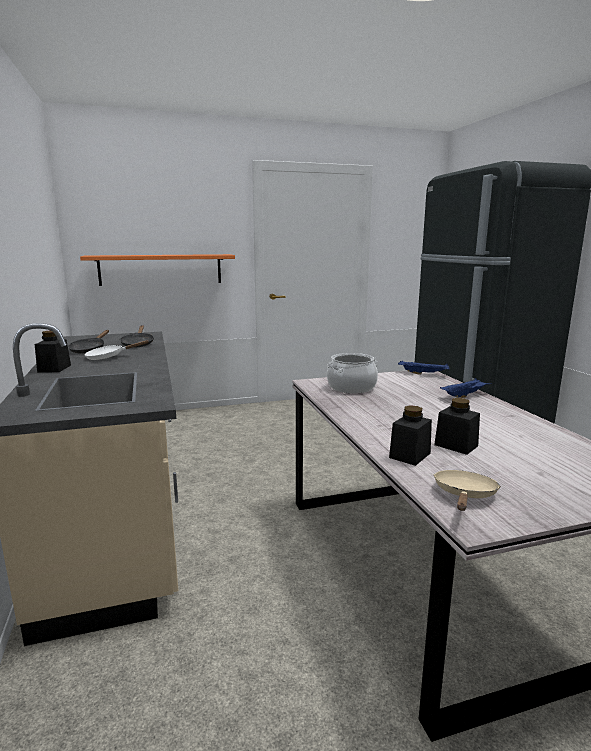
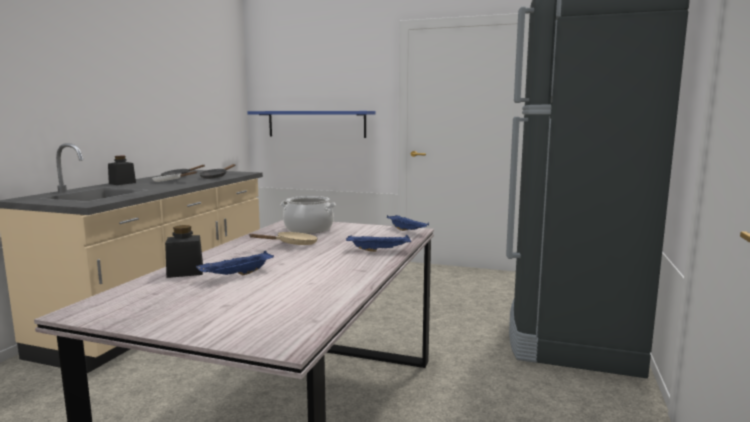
camera: 35 degrees right, 5 degrees down
orange shelf [80,254,235,286] -> blue shelf [247,111,376,138]
beige frying pan [433,470,501,511] -> beige frying pan moved to [249,232,318,245]
black jar [434,398,480,455] -> blue tray [196,251,274,275]

